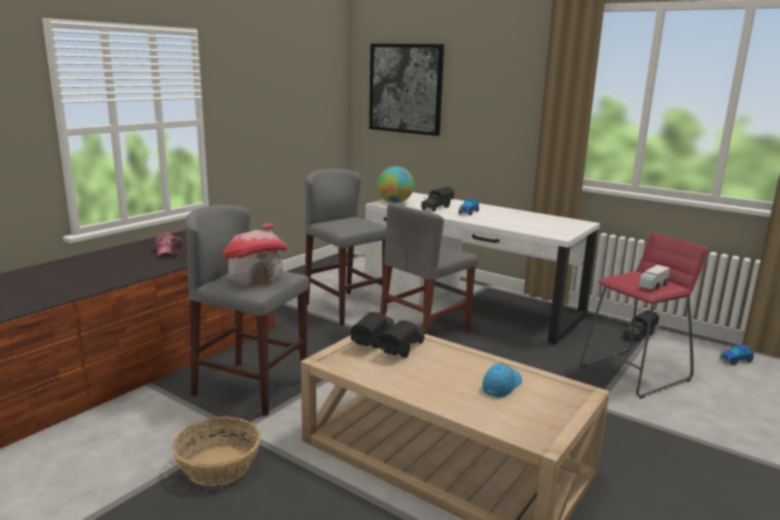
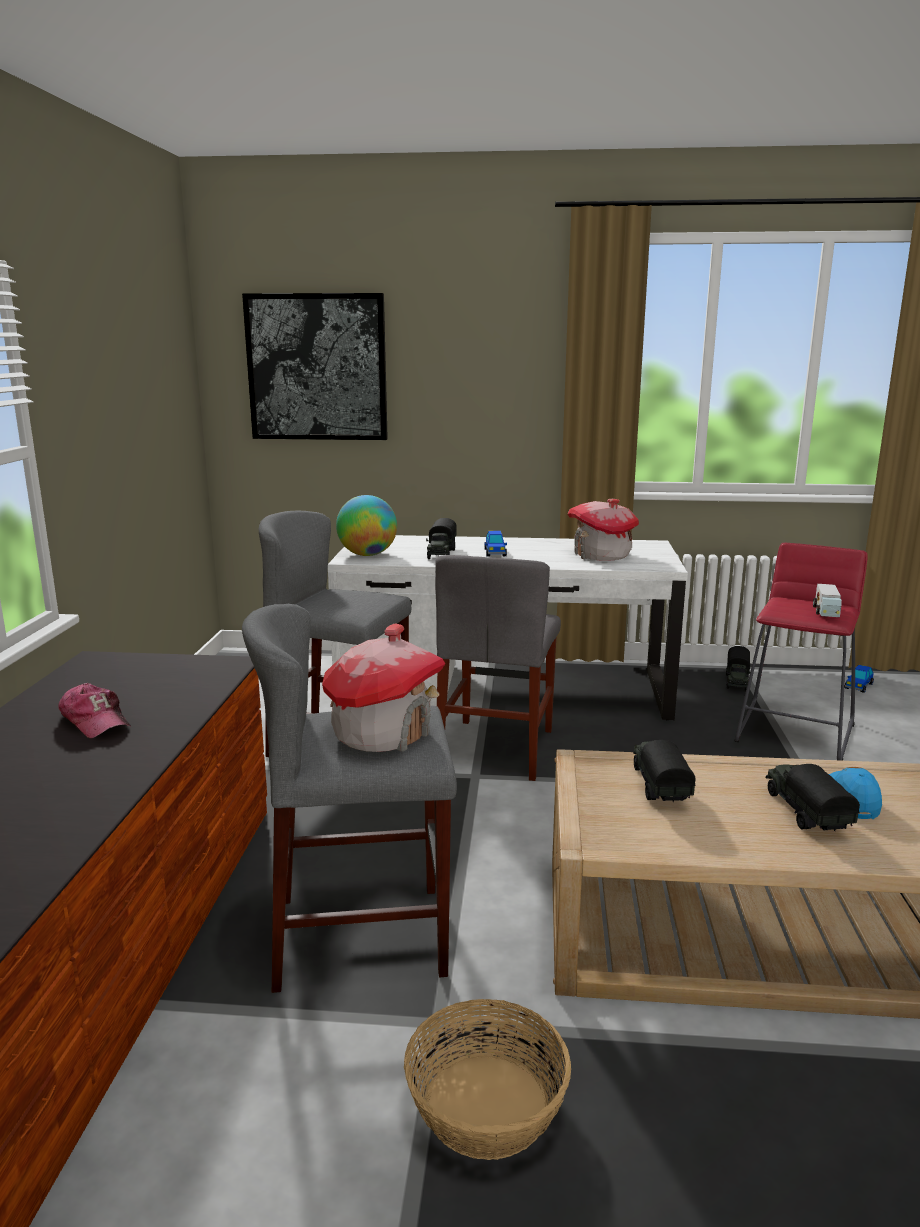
camera: 30 degrees left, 0 degrees up
toy truck [350,312,394,348] -> toy truck moved to [766,764,860,831]
none -> toy house [568,499,639,561]

